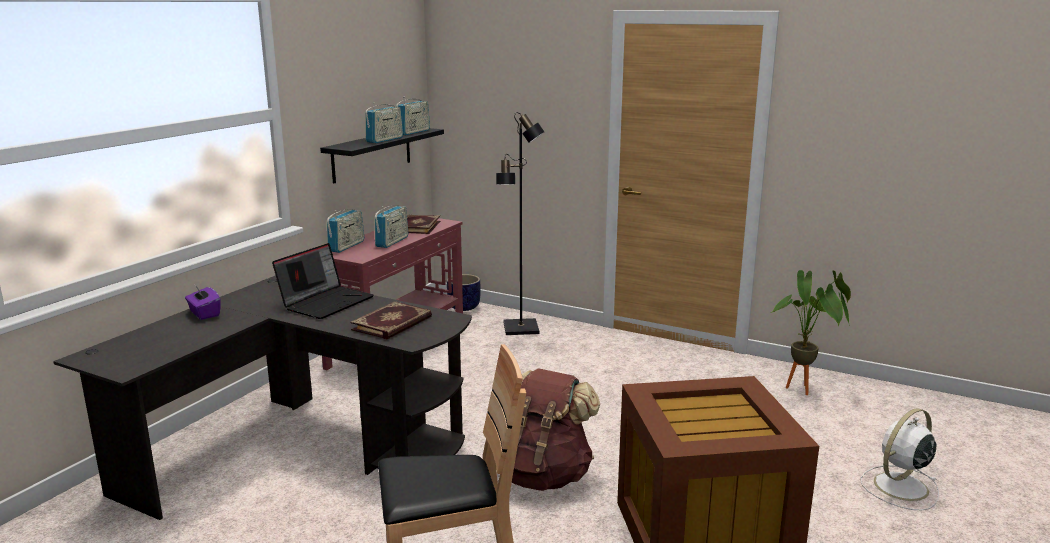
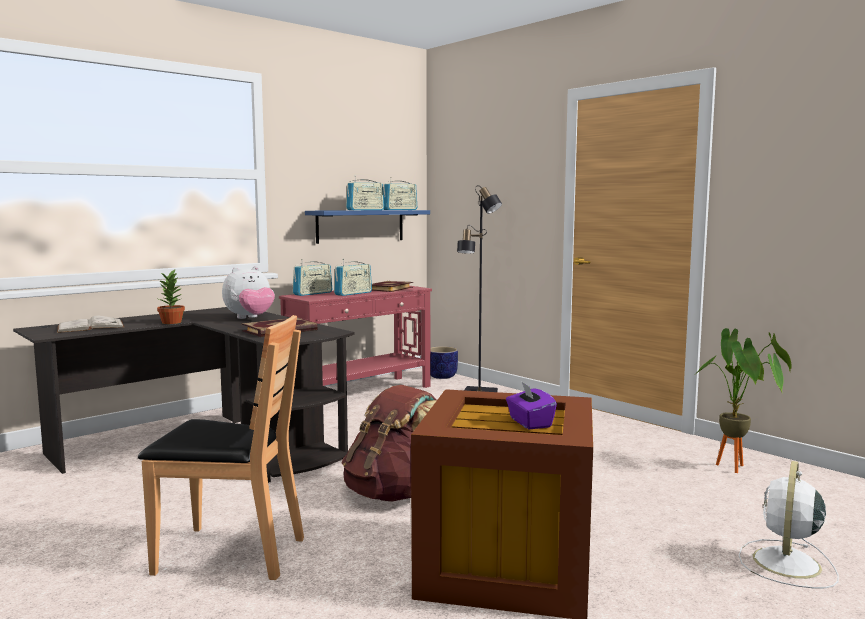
camera: 20 degrees right, 10 degrees down
purple tissue box [185,285,221,320] -> purple tissue box moved to [506,382,557,430]
laptop [272,243,374,319] -> plush toy [222,266,275,319]
black shelf [320,128,444,184] -> blue shelf [305,210,430,244]
white fan [861,408,939,510] -> white fan turned 45 degrees counterclockwise [739,461,839,588]
none -> white book [57,315,124,333]
none -> potted plant [157,270,185,324]

